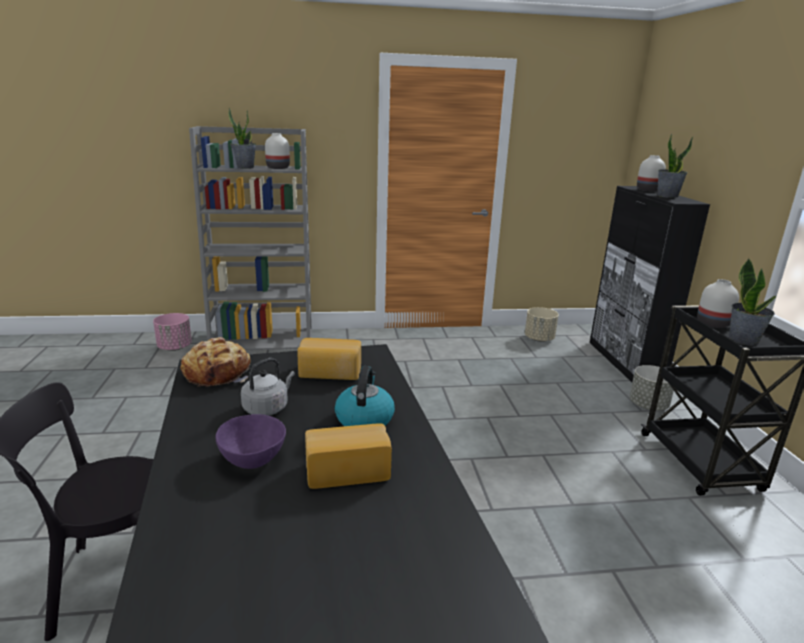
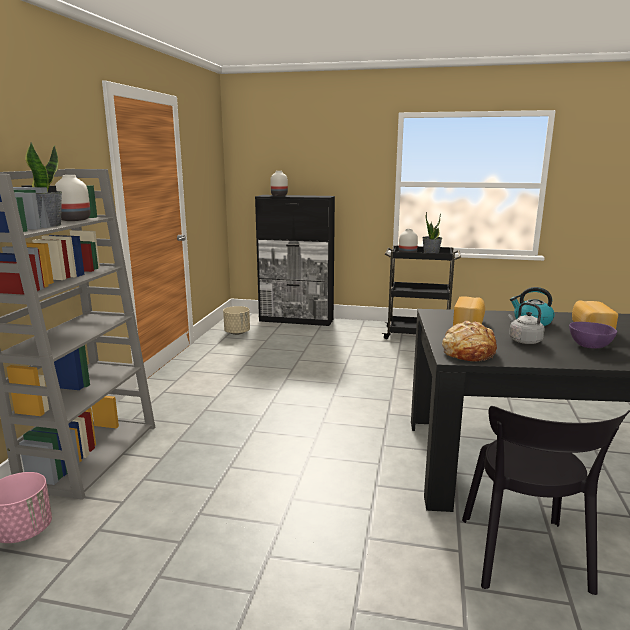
camera: 70 degrees left, 5 degrees down
grey planter [629,365,674,411] -> none
potted plant [657,133,693,198] -> none

